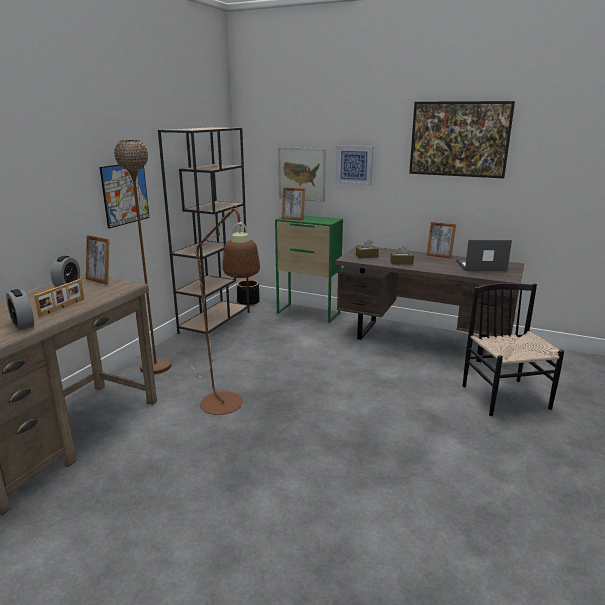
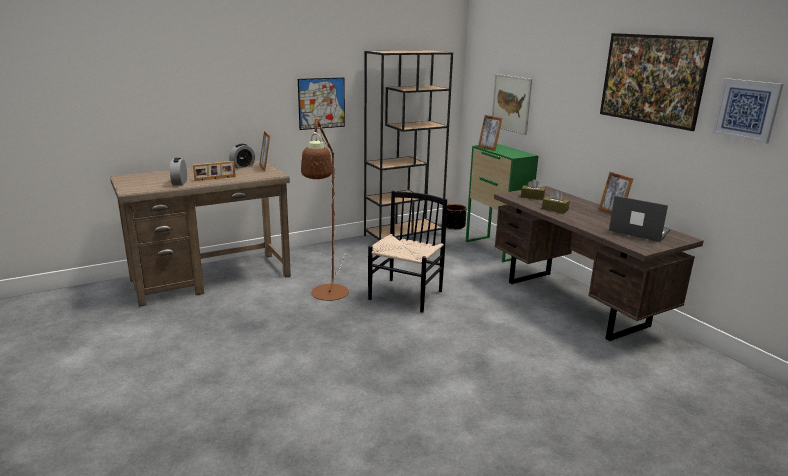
camera: 35 degrees right, 0 degrees up
brown floor lamp [114,140,172,374] -> none
picture [335,145,373,186] -> picture moved to [712,78,784,144]
black chair [463,283,564,416] -> black chair moved to [368,191,447,312]

